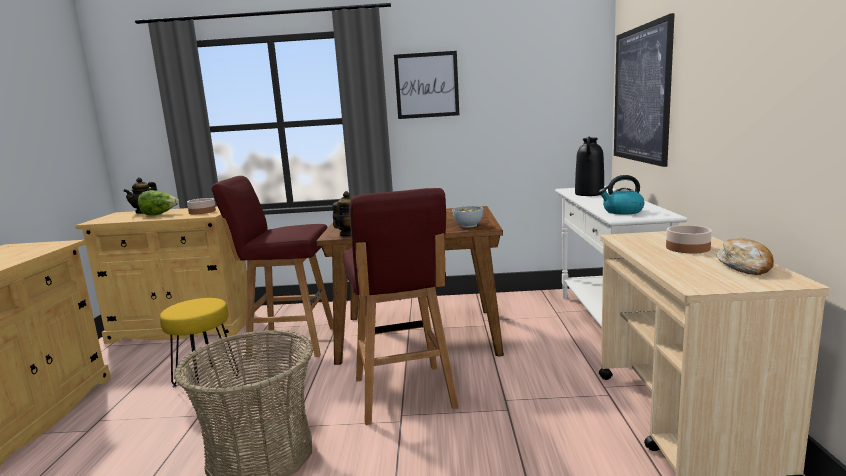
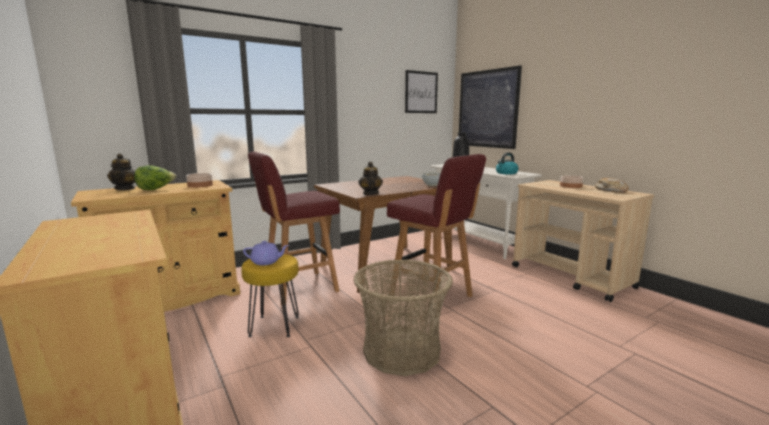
camera: 35 degrees left, 0 degrees up
picture [394,51,459,119] -> picture moved to [405,70,438,113]
none -> purple teapot [243,241,289,265]

